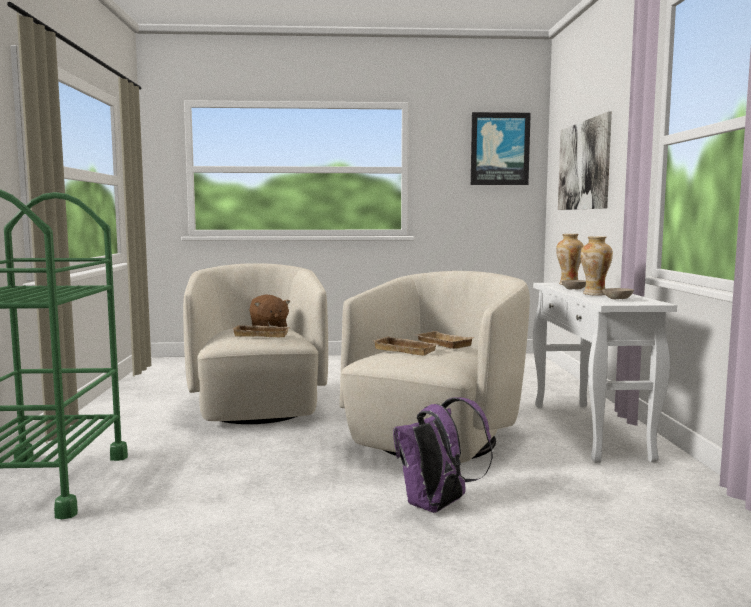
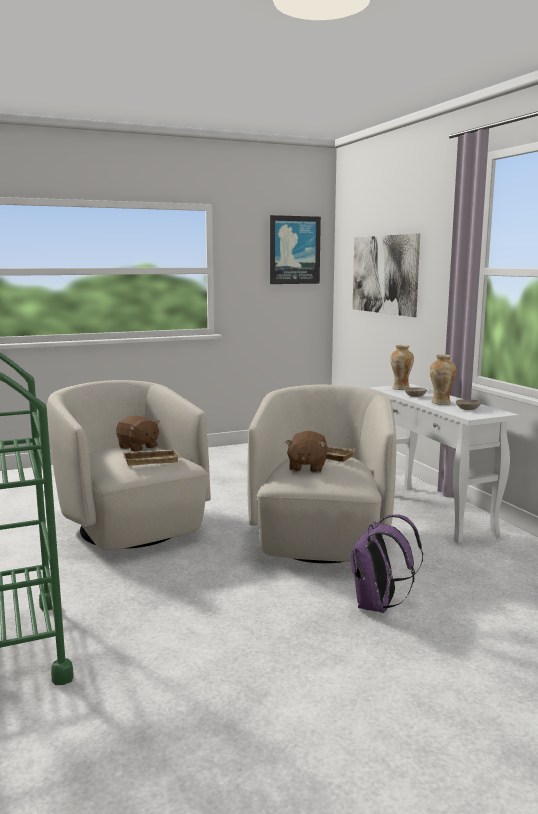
camera: 20 degrees left, 5 degrees up
beige tray [373,336,439,356] -> brown plush toy [285,431,327,473]

